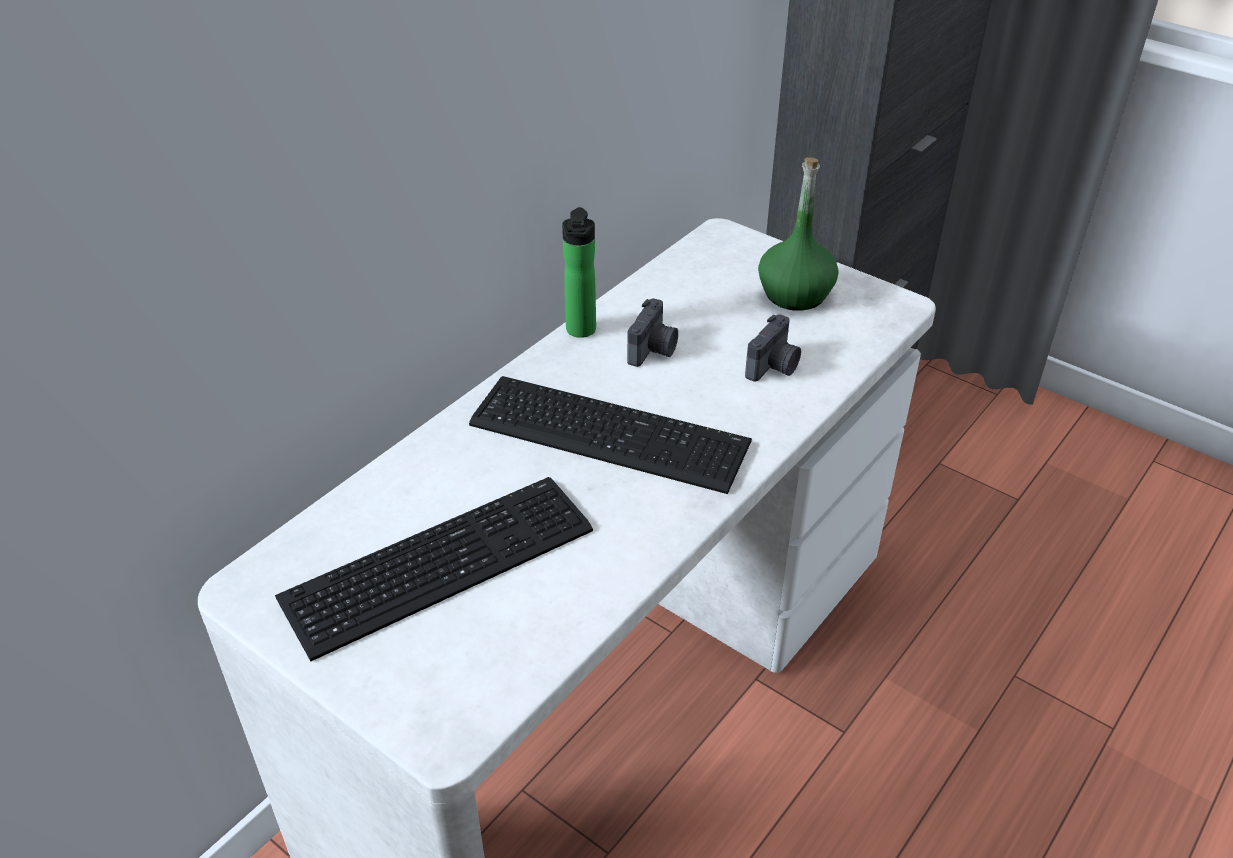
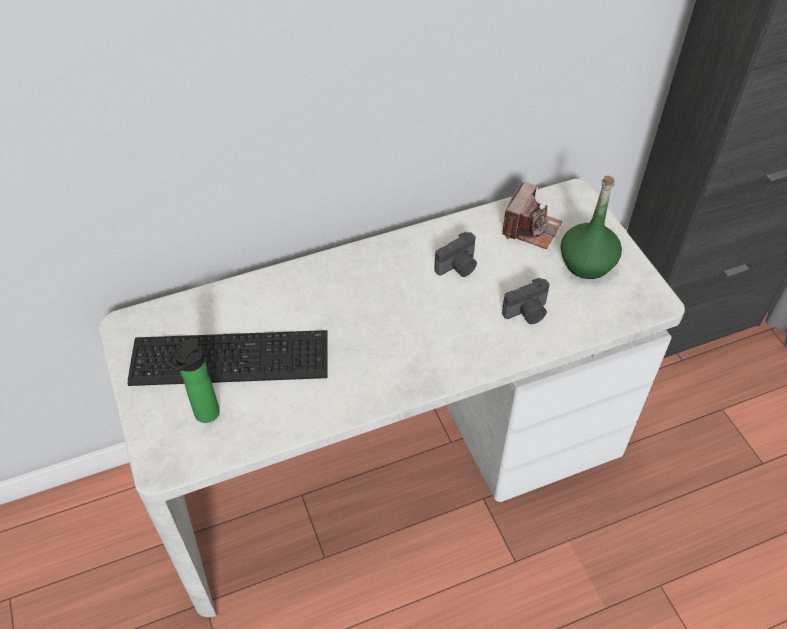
camera: 30 degrees right, 10 degrees up
keyboard [469,376,752,494] -> none
bottle [562,207,596,338] -> bottle moved to [165,338,220,423]
none -> camera [502,181,562,249]

